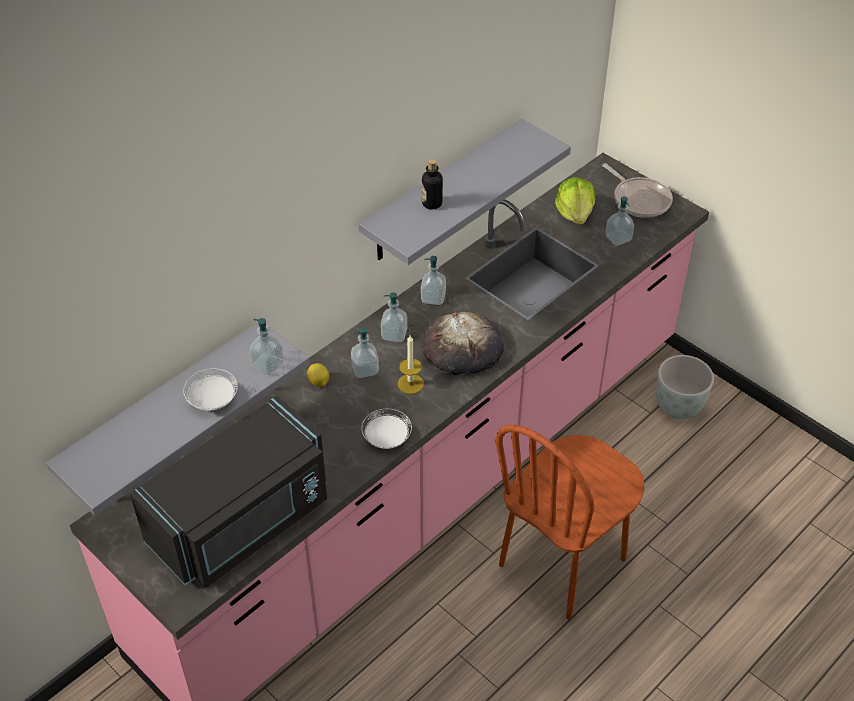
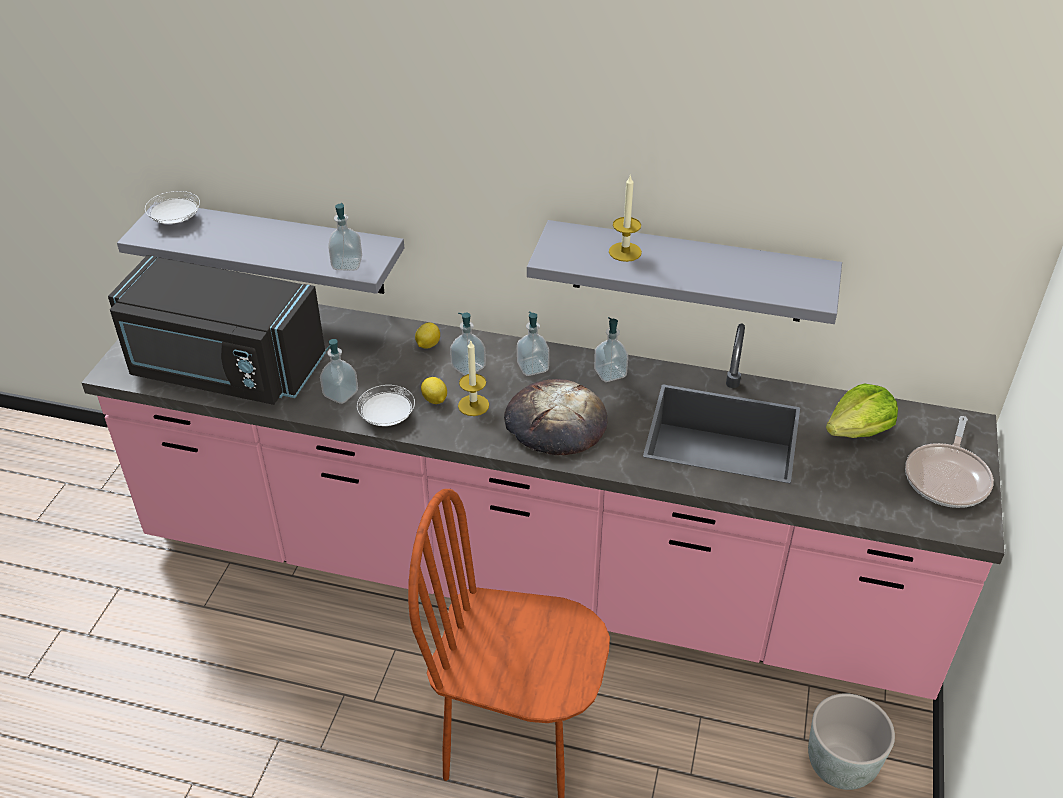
camera: 60 degrees right, 5 degrees down
white plate [184,369,238,411] -> white plate moved to [145,191,200,224]
bottle [422,159,443,209] -> candle [609,174,642,262]
soap dispenser [606,196,634,246] -> soap dispenser moved to [320,339,358,404]
none -> lemon [421,377,447,404]

